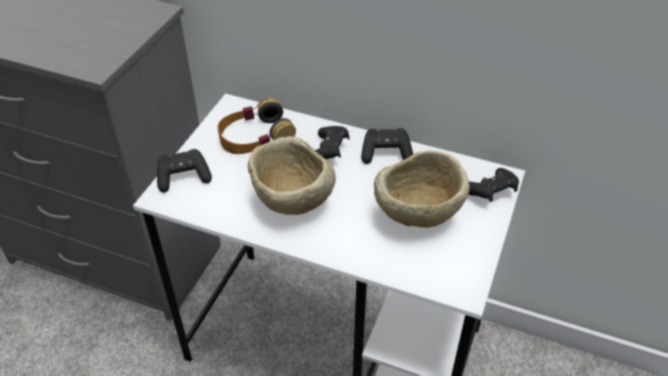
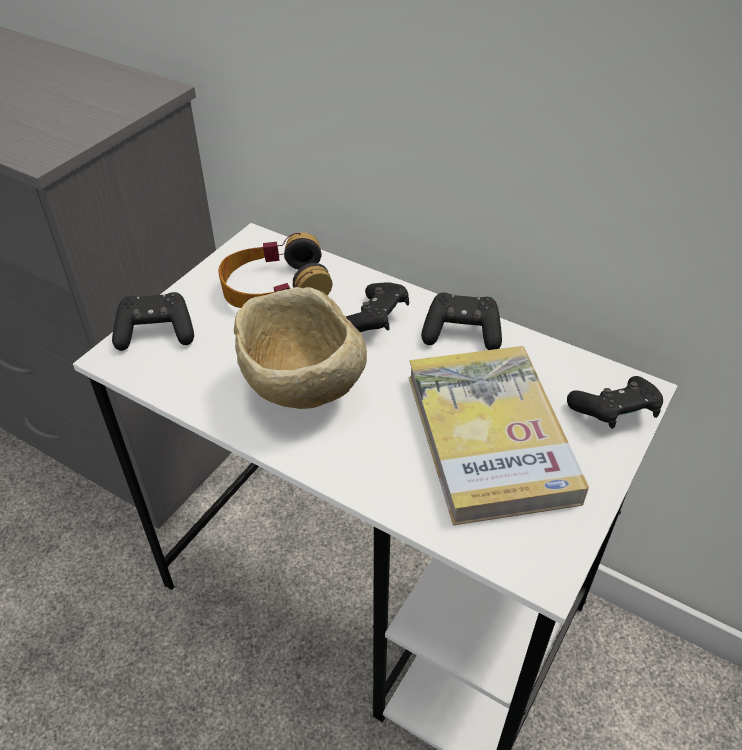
camera: 10 degrees right, 0 degrees up
beige bowl [374,150,470,228] -> book [409,346,589,525]

